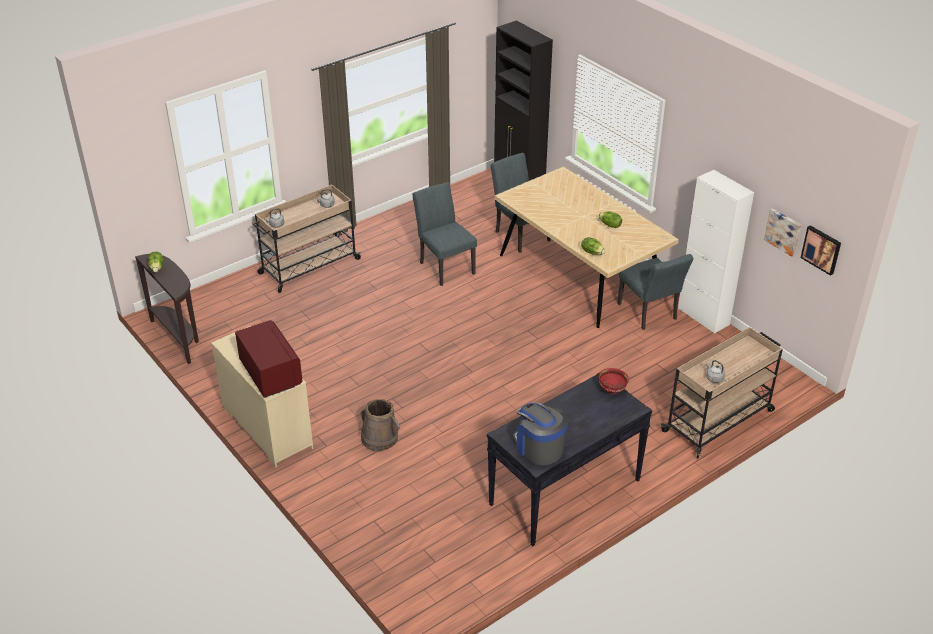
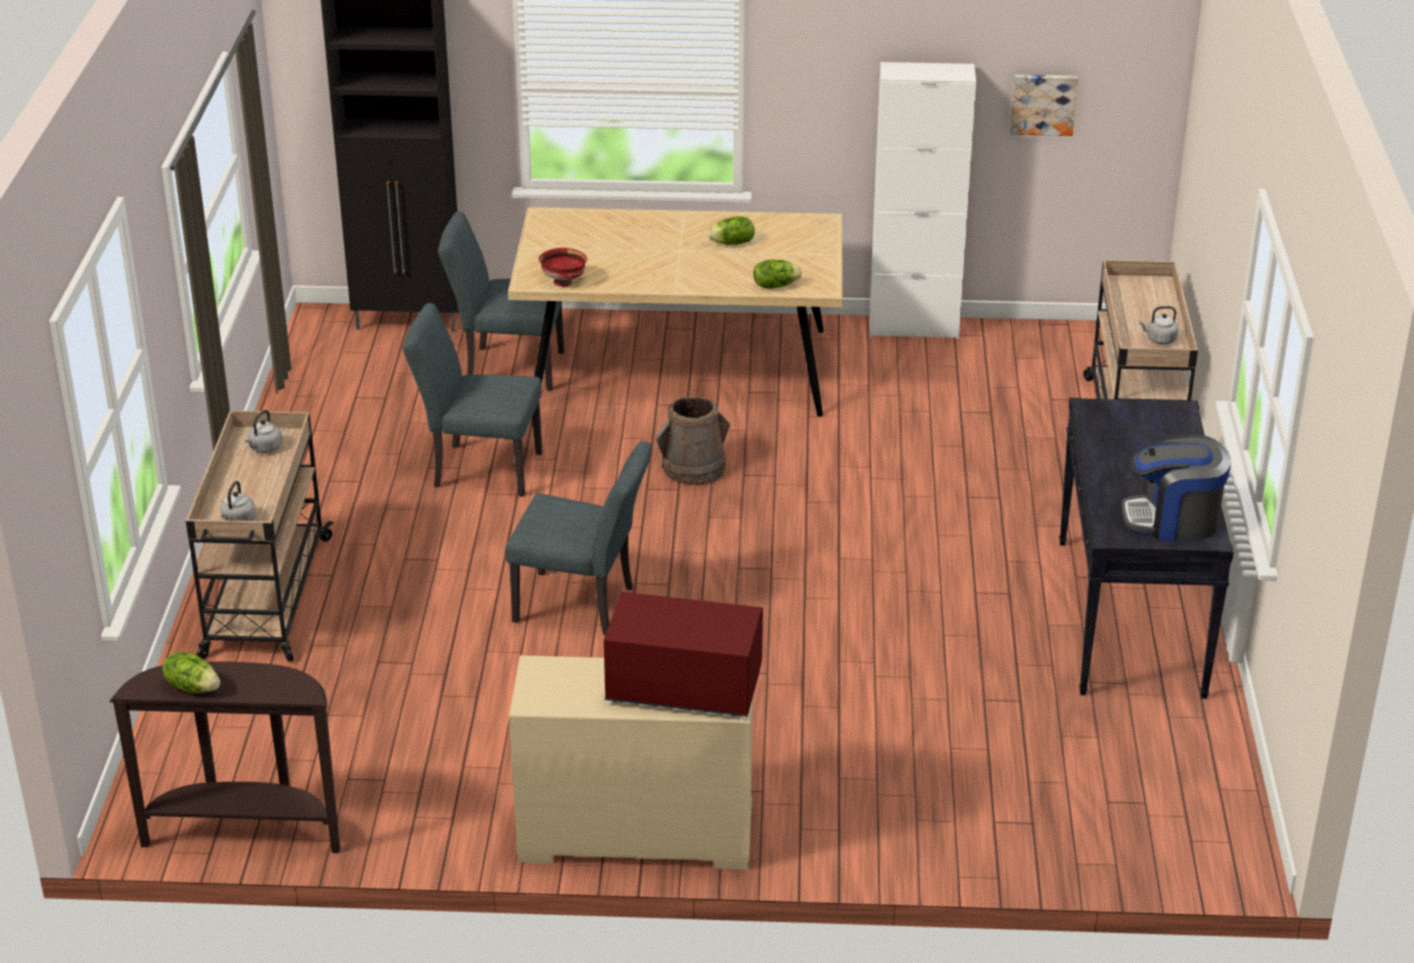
camera: 50 degrees left, 5 degrees down
brown bucket [360,399,400,452] -> brown bucket moved to [656,396,730,485]
red bowl [599,368,629,394] -> red bowl moved to [539,248,587,287]
grey chair [617,254,693,330] -> grey chair moved to [506,441,652,635]
picture [800,225,841,276] -> none

